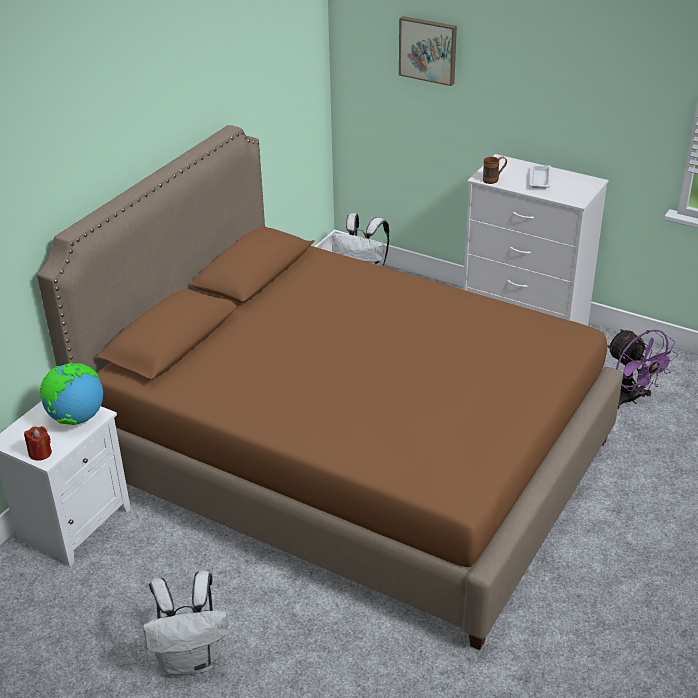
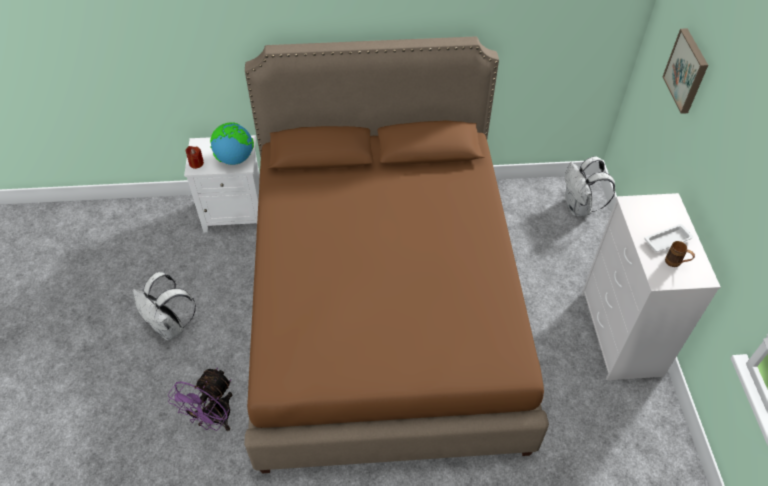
camera: 55 degrees right, 15 degrees up
brown mug [483,156,507,184] -> brown mug moved to [665,241,695,267]
purple fan [607,329,678,409] -> purple fan moved to [168,368,232,431]

